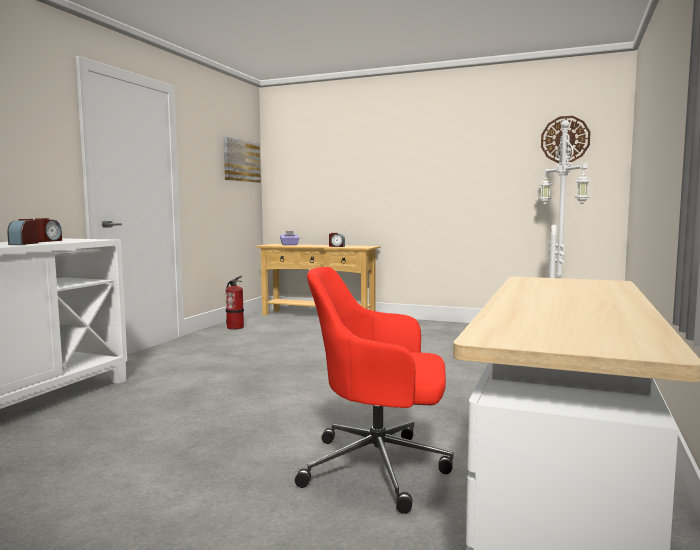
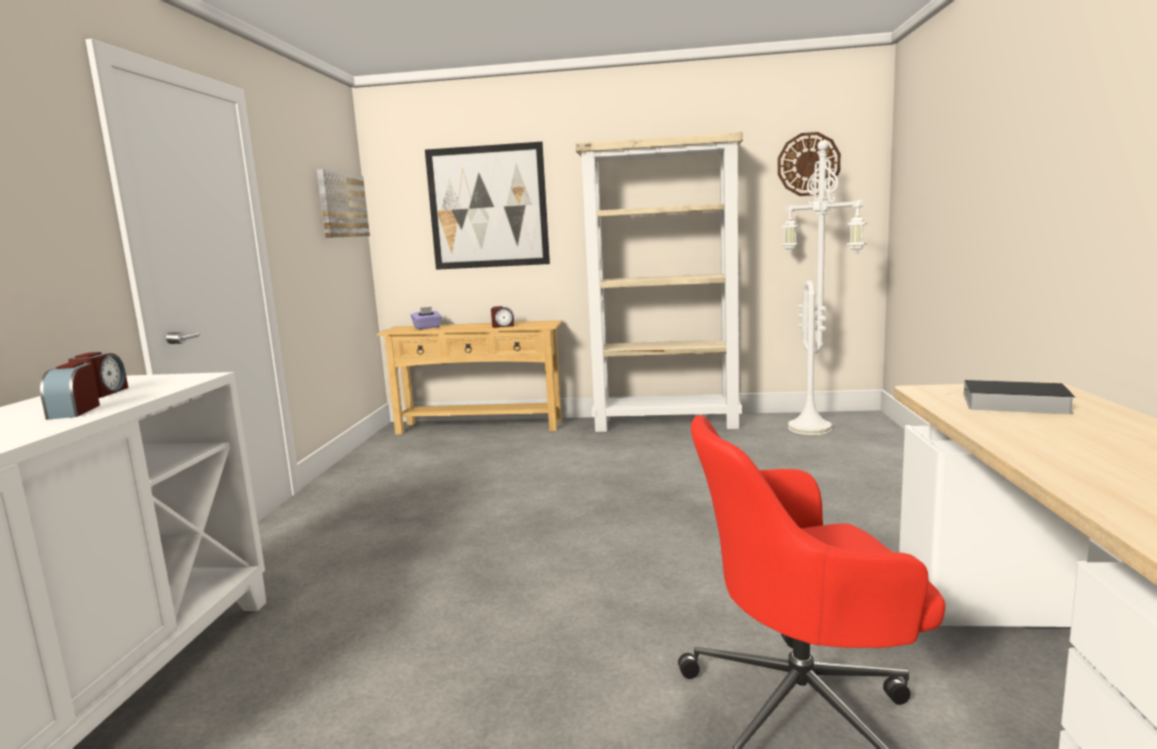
camera: 15 degrees left, 5 degrees up
fire extinguisher [226,276,244,330] -> none
none -> picture [425,142,550,270]
none -> beige bookcase [576,132,743,432]
none -> book [949,380,1075,414]

